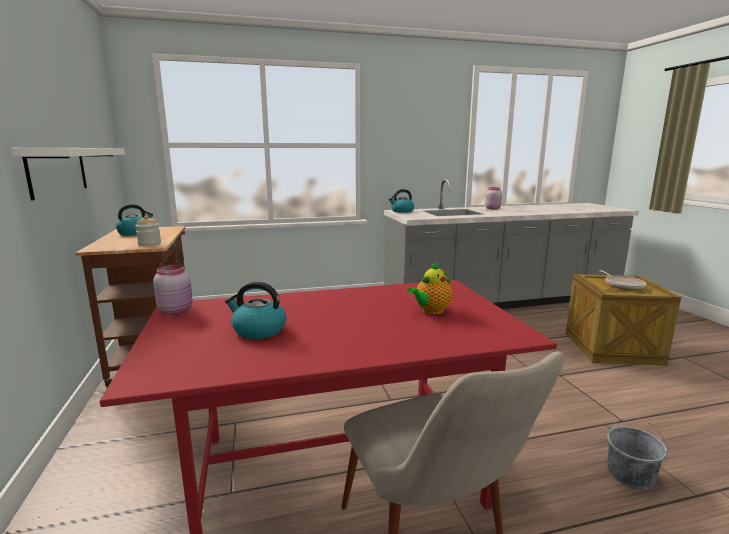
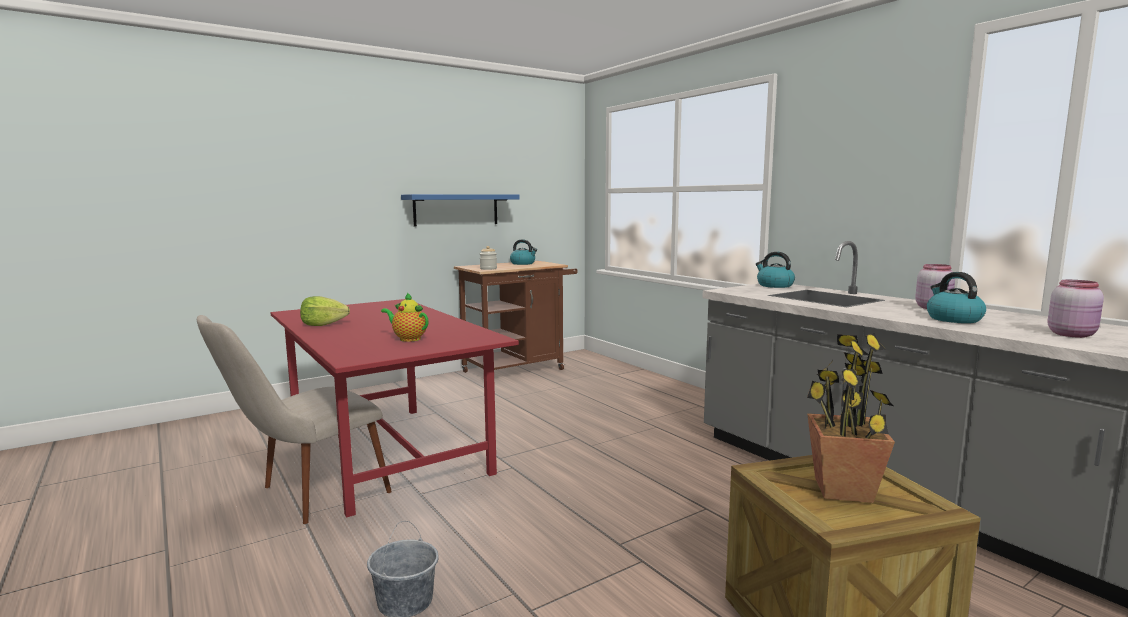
camera: 70 degrees right, 5 degrees down
white shelf [11,148,125,200] -> blue shelf [401,194,520,226]
pink jar [153,265,193,315] -> pink jar moved to [1047,280,1104,338]
kettle [225,282,286,339] -> kettle moved to [927,272,986,323]
frying pan [599,270,647,290] -> potted plant [807,334,895,503]
none -> lettuce [300,296,350,326]

